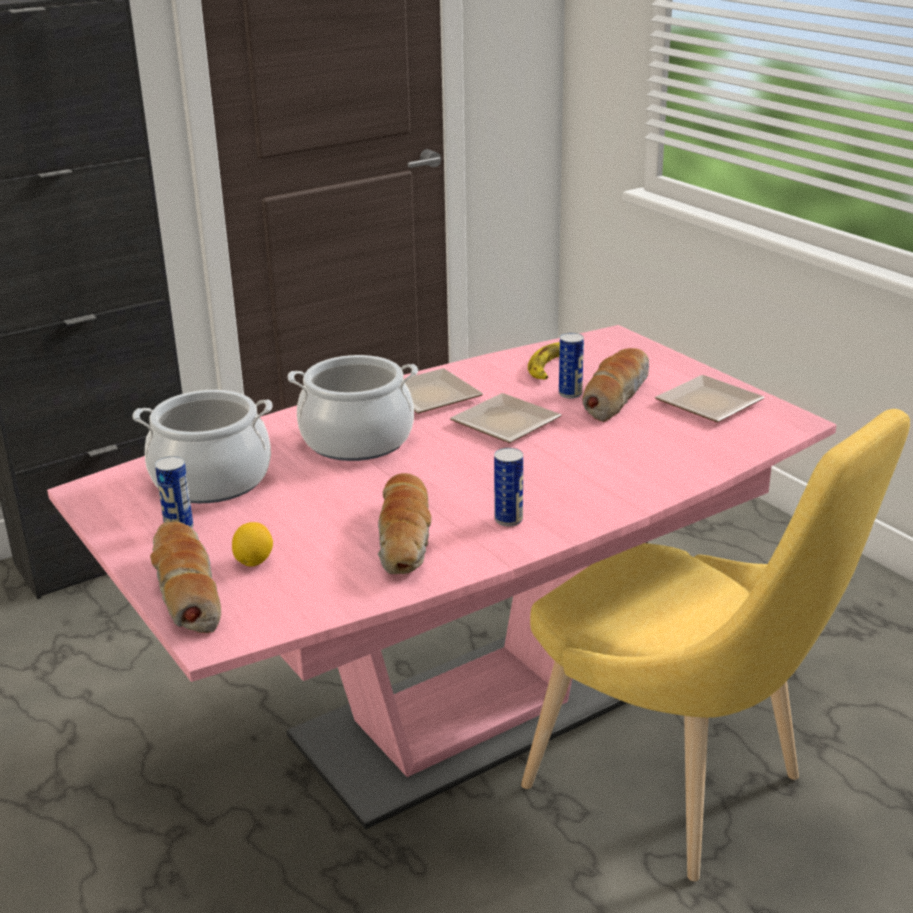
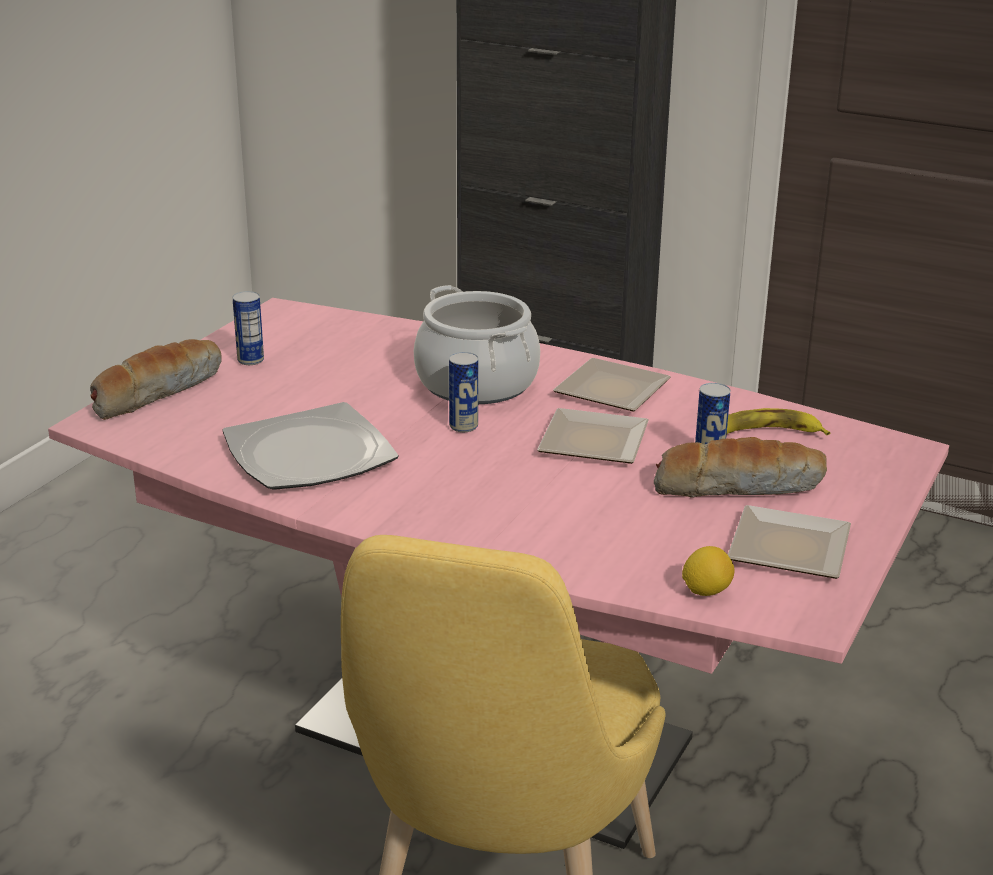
camera: 60 degrees right, 0 degrees up
cooking pot [133,390,273,503] -> none
lemon [232,522,273,567] -> lemon moved to [682,546,735,596]
bread [378,473,432,574] -> plate [223,402,399,490]
can [494,448,523,526] -> can moved to [449,352,478,432]

